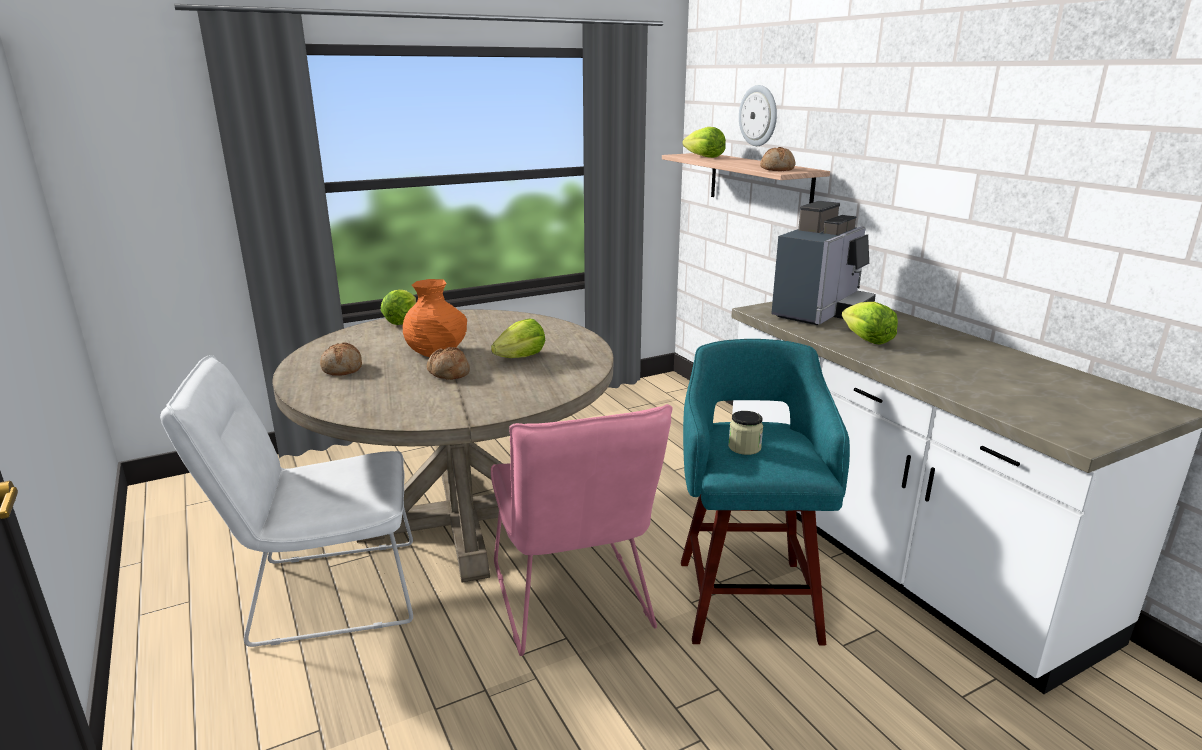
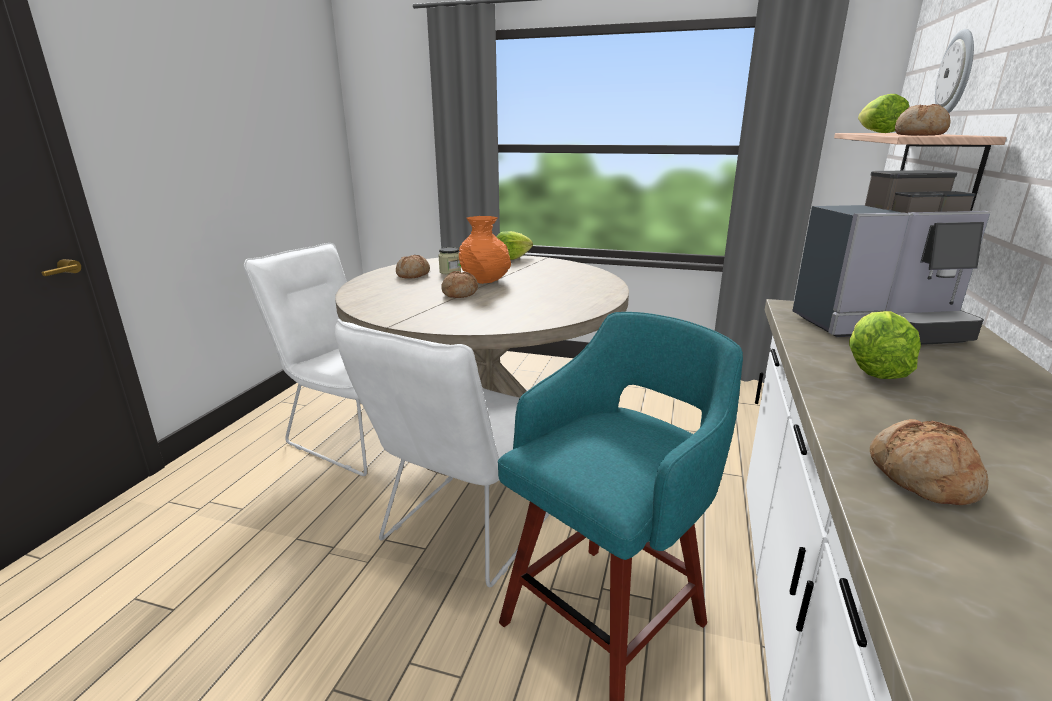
camera: 45 degrees right, 0 degrees up
lettuce [491,319,545,358] -> none
pink chair [491,404,672,656] -> white chair [335,319,550,587]
jar [728,411,763,455] -> jar moved to [438,247,461,275]
none -> bread [870,419,988,505]

